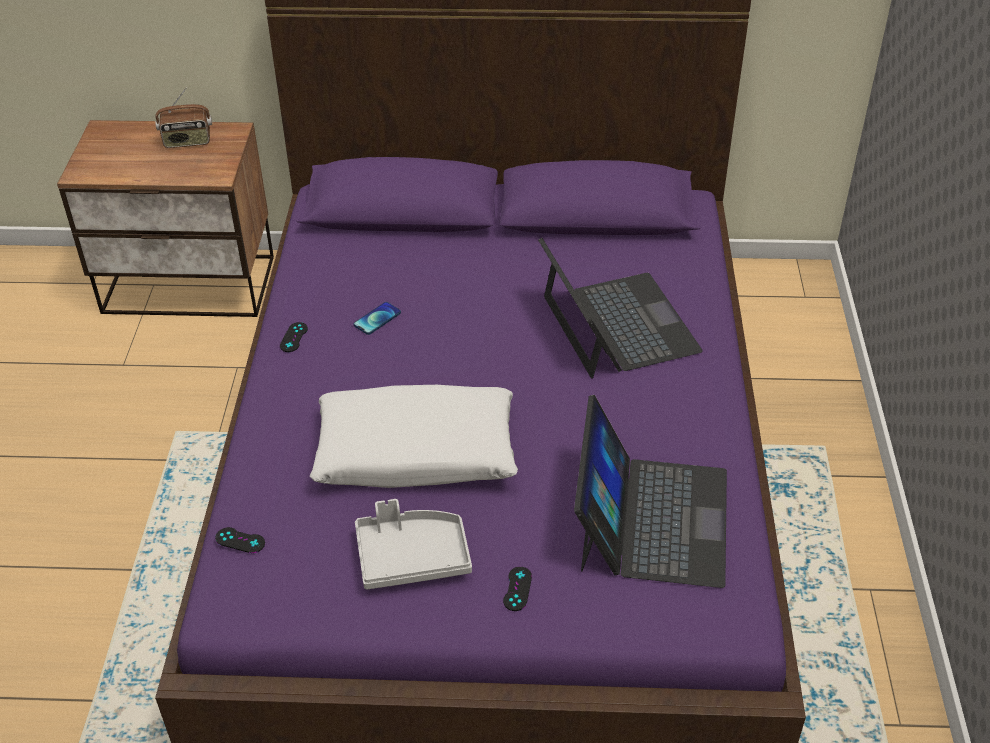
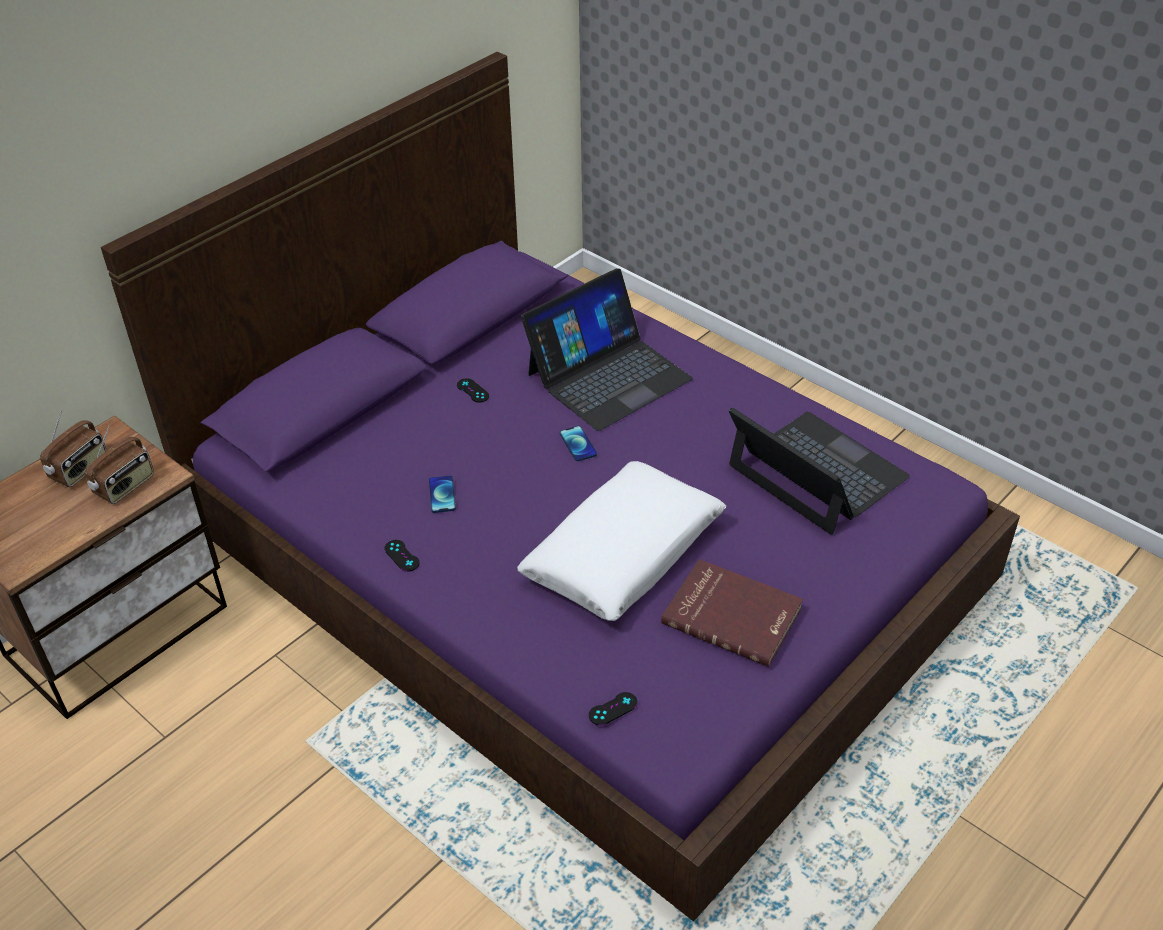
camera: 50 degrees left, 0 degrees up
grey tray [355,499,472,590] -> red book [661,559,803,667]
black game controller [503,567,532,611] -> black game controller moved to [457,378,489,402]
laptop [538,238,703,379] -> laptop turned 120 degrees clockwise [521,268,693,431]
none -> radio [85,426,154,504]
none -> phone [560,426,597,461]

